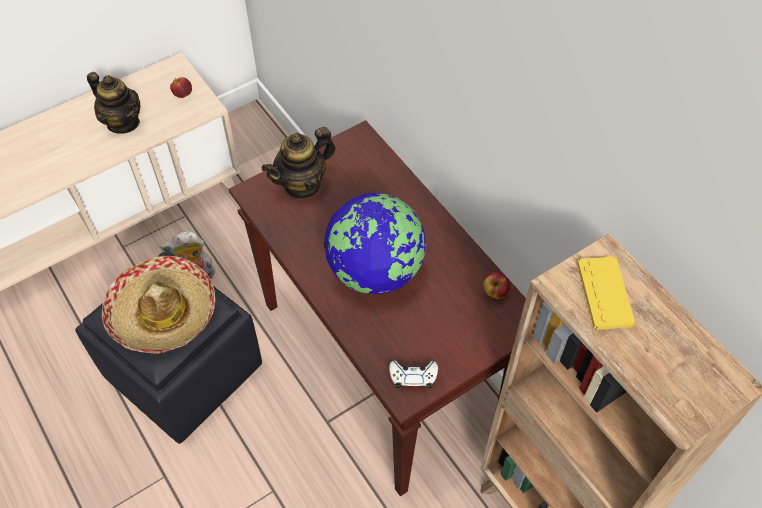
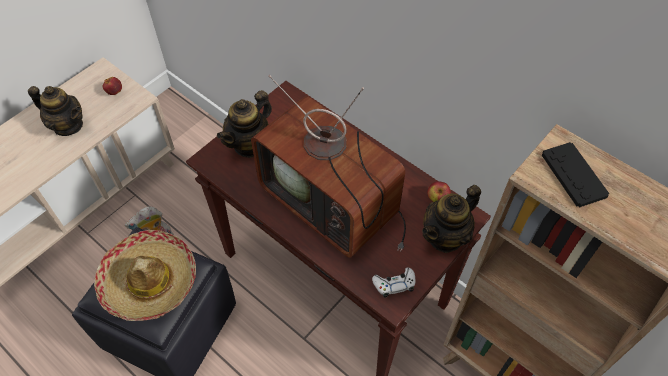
camera: 15 degrees left, 0 degrees up
globe [324,193,426,294] -> television [251,75,406,258]
yellow game controller [577,256,635,330] -> black game controller [542,142,609,208]
none -> teapot [422,185,481,253]

